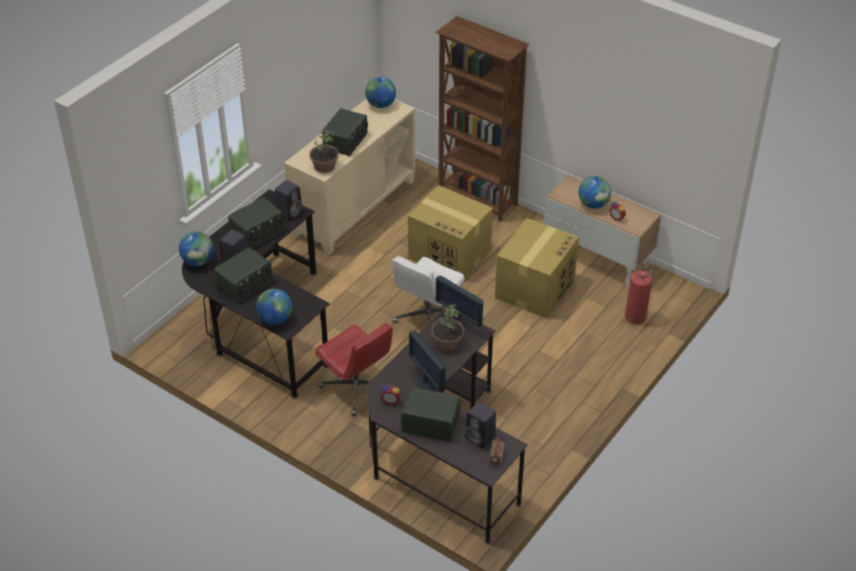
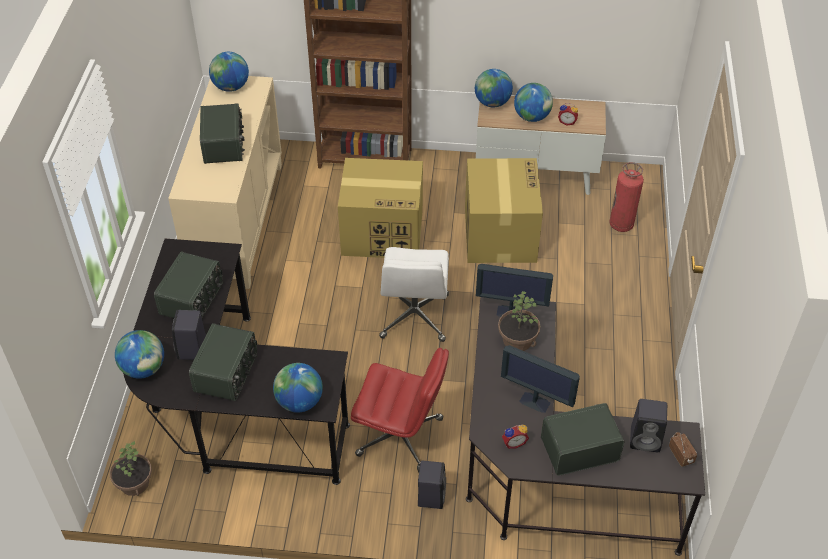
camera: 30 degrees left, 5 degrees up
black speaker [275,180,302,221] -> black speaker moved to [418,461,446,509]
potted plant [310,131,339,173] -> potted plant moved to [109,441,152,496]
none -> globe [475,69,513,107]

